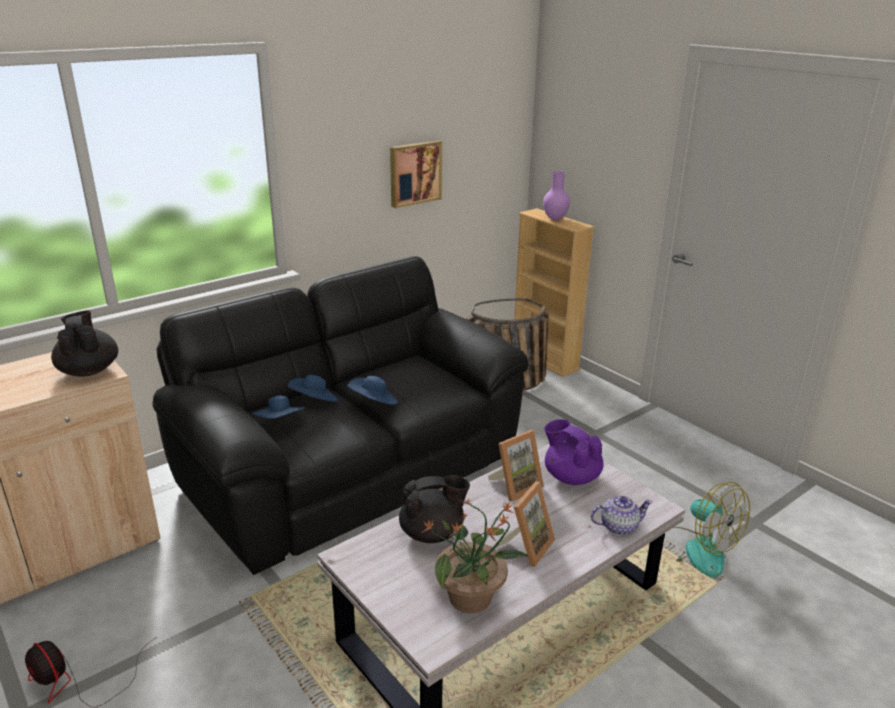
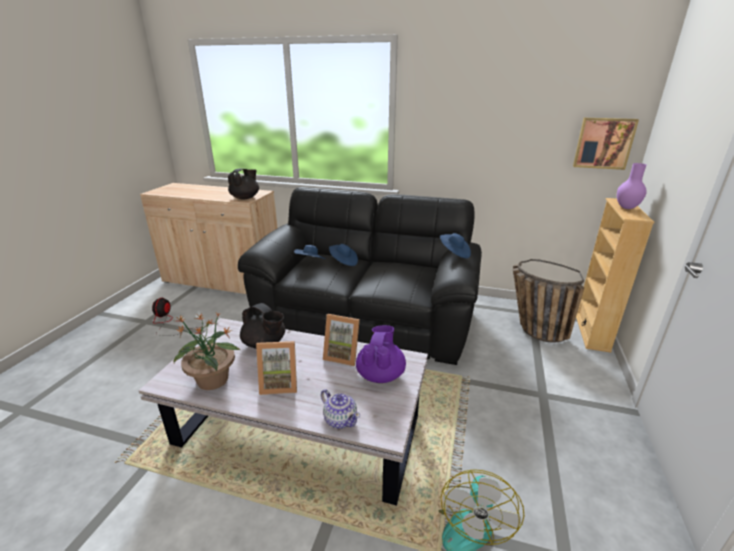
camera: 55 degrees right, 0 degrees up
blue hat [348,376,398,405] -> blue hat moved to [440,233,471,258]
picture [390,140,442,208] -> picture moved to [573,118,639,170]

